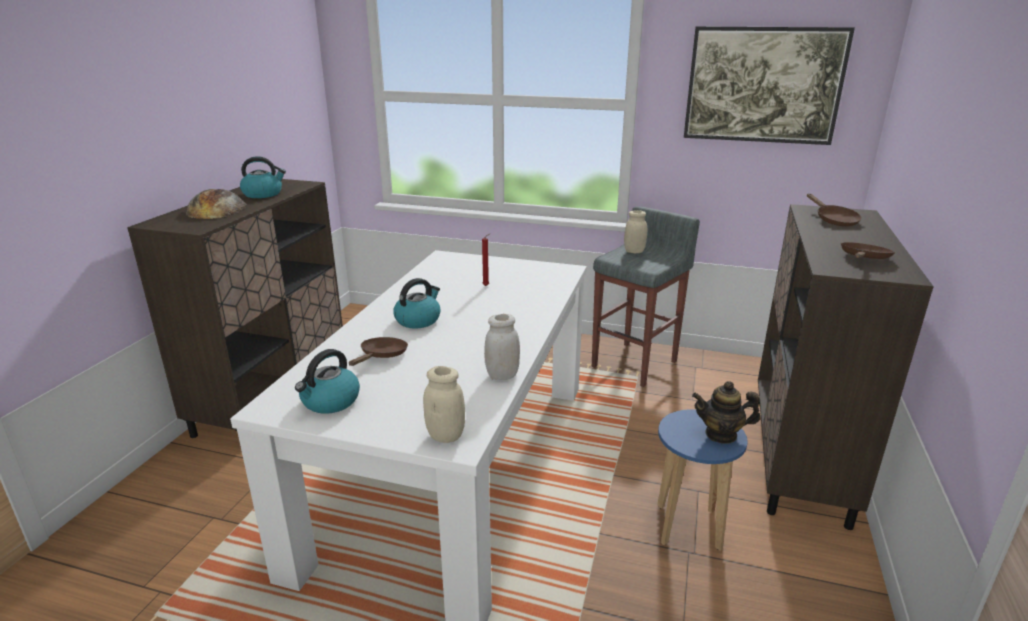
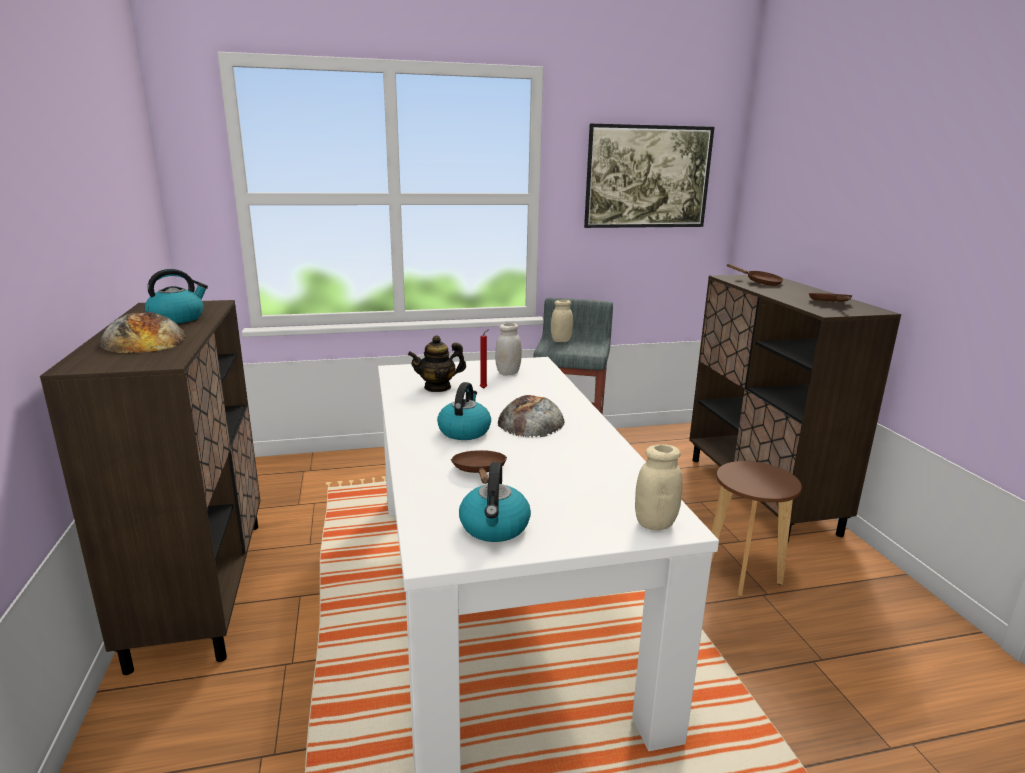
camera: 30 degrees left, 5 degrees down
white jar [484,314,520,380] -> white jar moved to [495,323,522,375]
blue stool [657,409,748,551] -> brown stool [711,461,802,596]
teapot [692,381,760,444] -> teapot moved to [408,335,466,392]
none -> bread [498,395,565,438]

